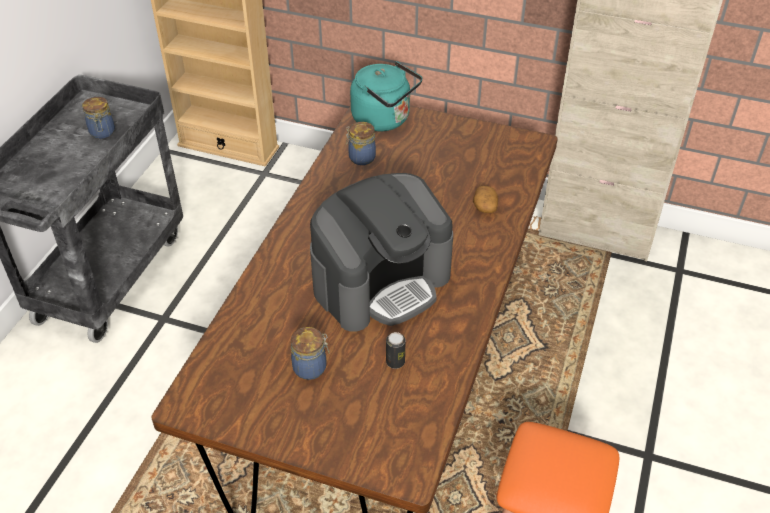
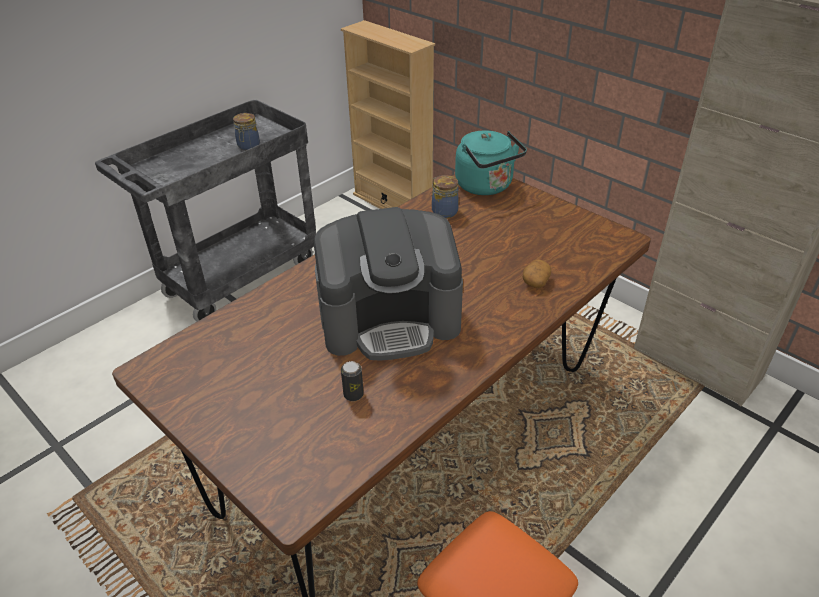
camera: 25 degrees right, 5 degrees down
jar [291,327,330,380] -> none

